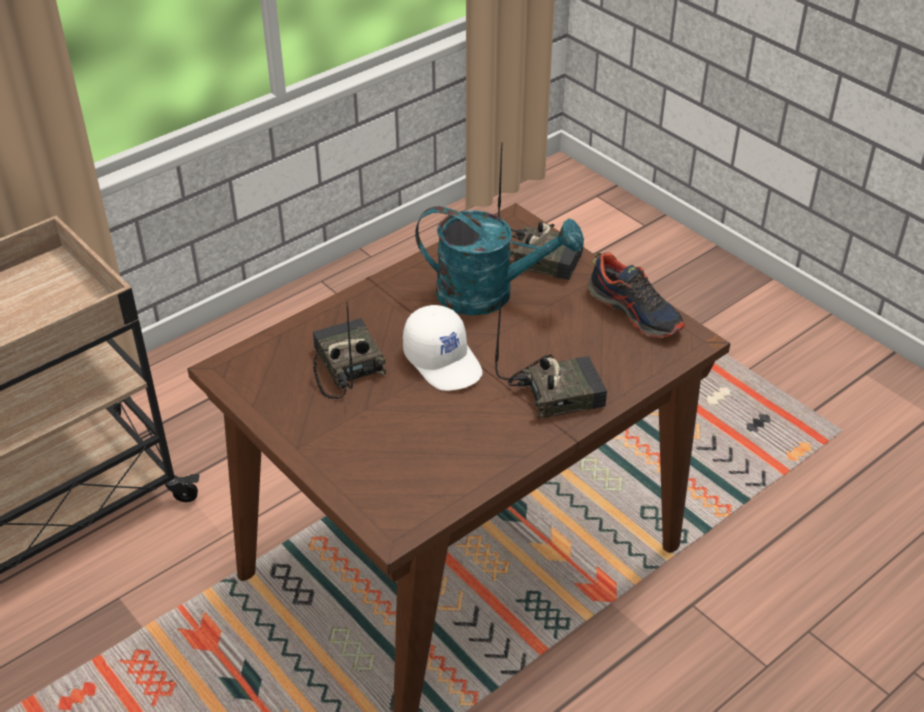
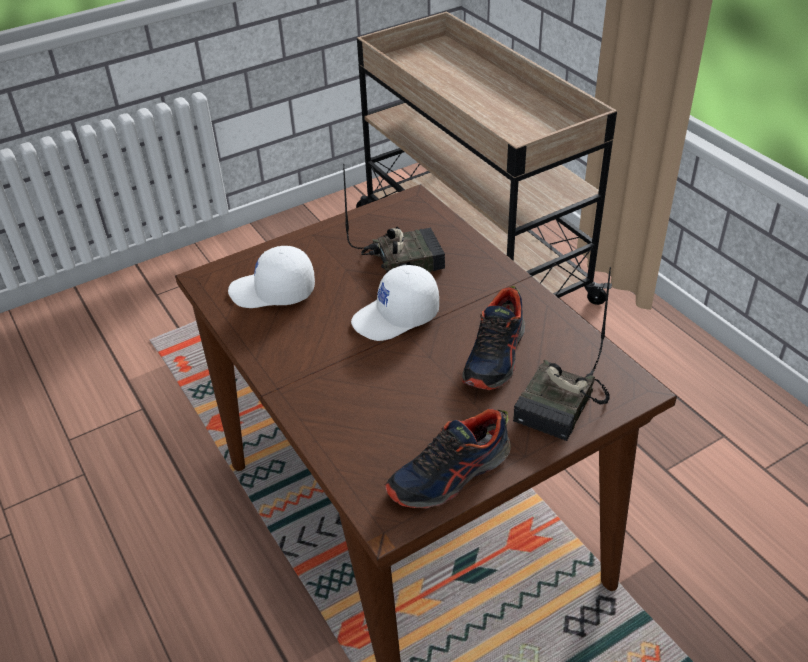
camera: 100 degrees right, 0 degrees up
turquoise watering can [415,206,583,316] -> shoe [461,286,525,390]
radio [495,293,607,419] -> none
none -> white cap [228,246,315,308]

